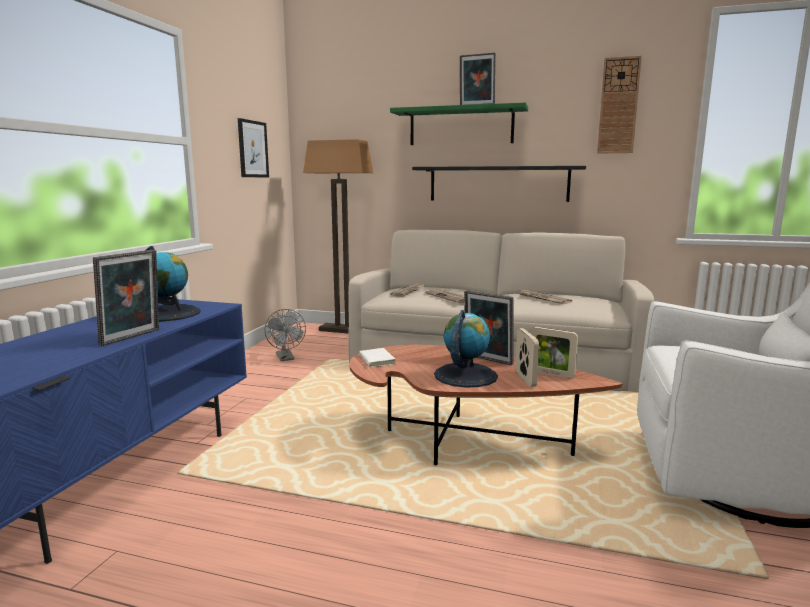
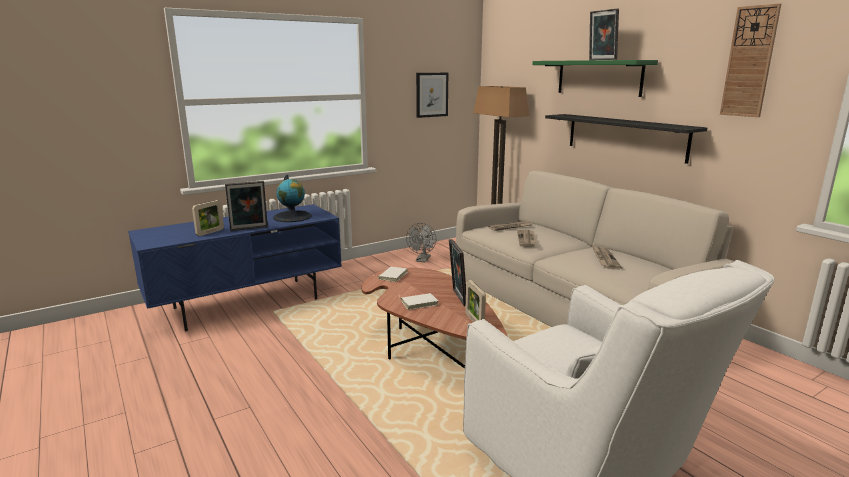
camera: 40 degrees right, 5 degrees up
globe [434,310,498,388] -> white book [401,293,438,310]
picture frame [515,328,539,387] -> picture frame moved to [192,200,224,236]

